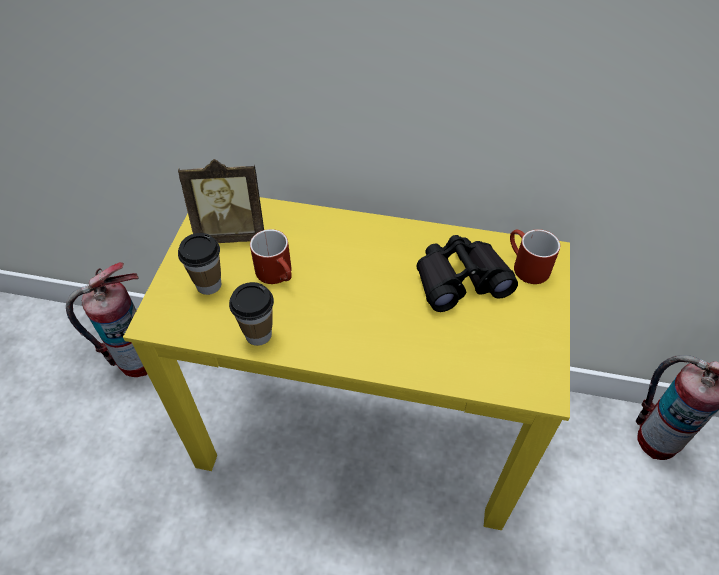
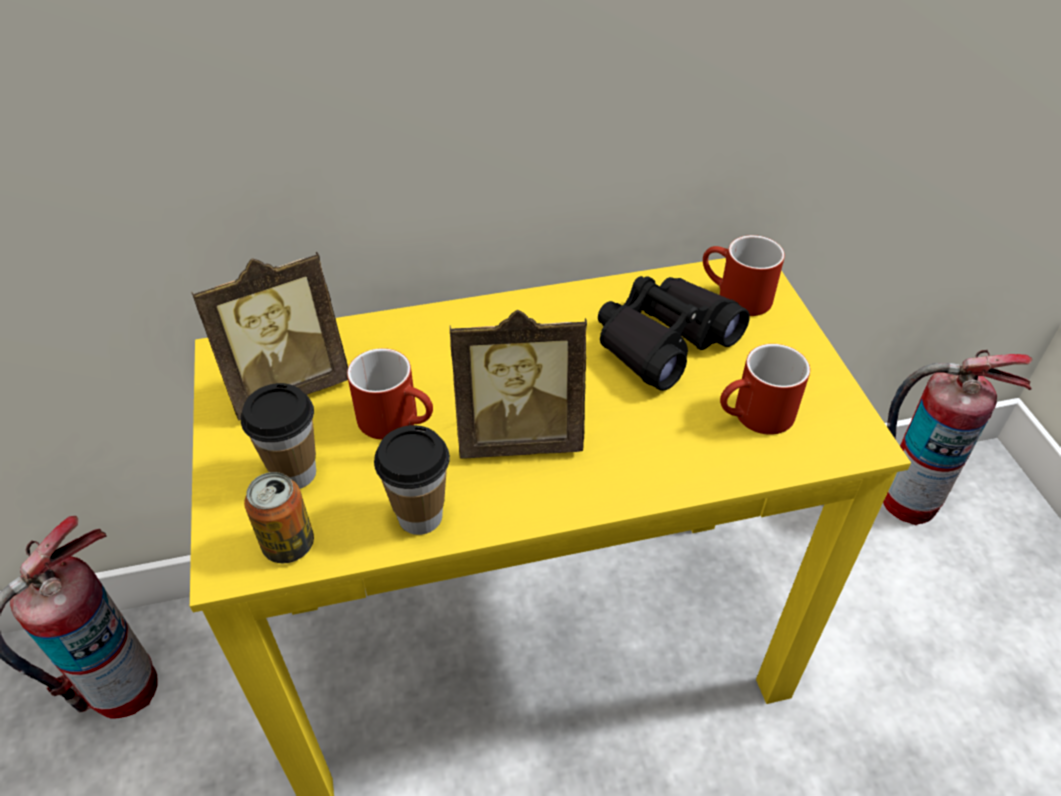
camera: 25 degrees left, 5 degrees down
none -> can [244,472,314,563]
none -> picture frame [450,310,587,459]
none -> red mug [720,344,810,435]

